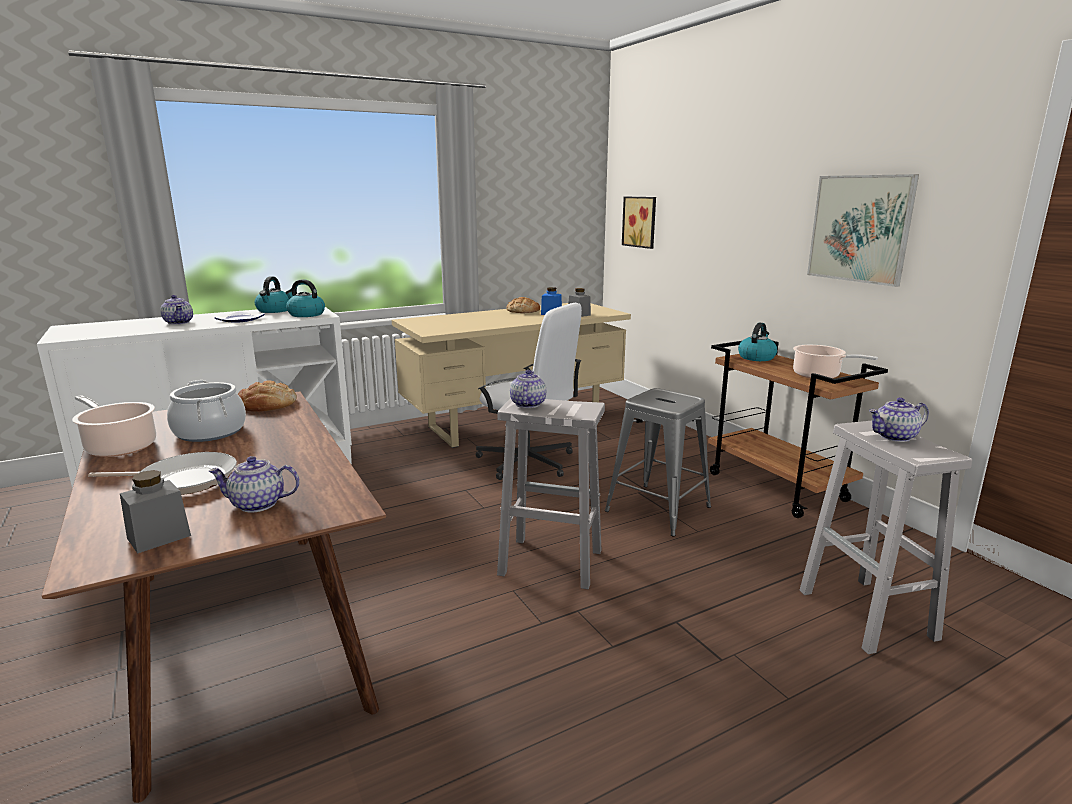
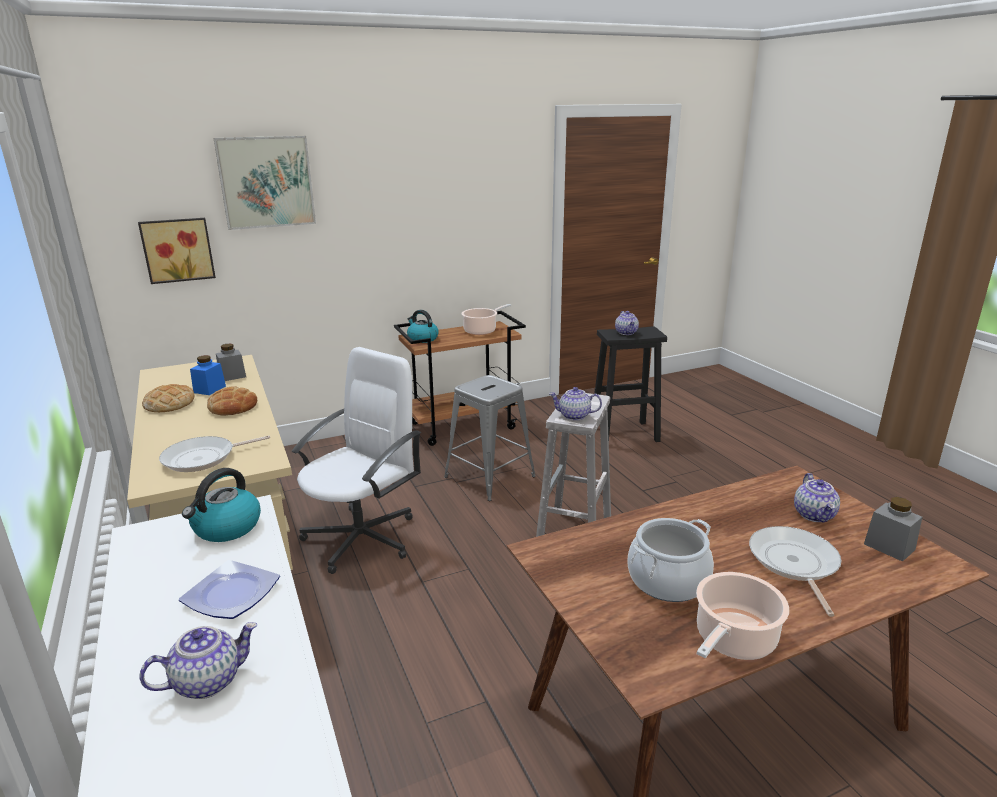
camera: 85 degrees left, 5 degrees up
bread [238,380,297,412] -> bread moved to [207,386,257,416]
kettle [255,276,289,313] -> none
white stool [800,421,972,654] -> black stool [594,326,667,442]
picture [807,174,919,287] -> picture moved to [214,136,316,230]
none -> frying pan [159,435,270,472]

